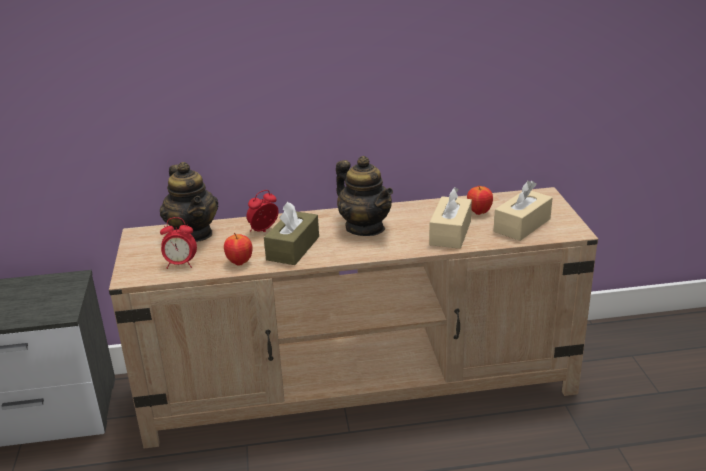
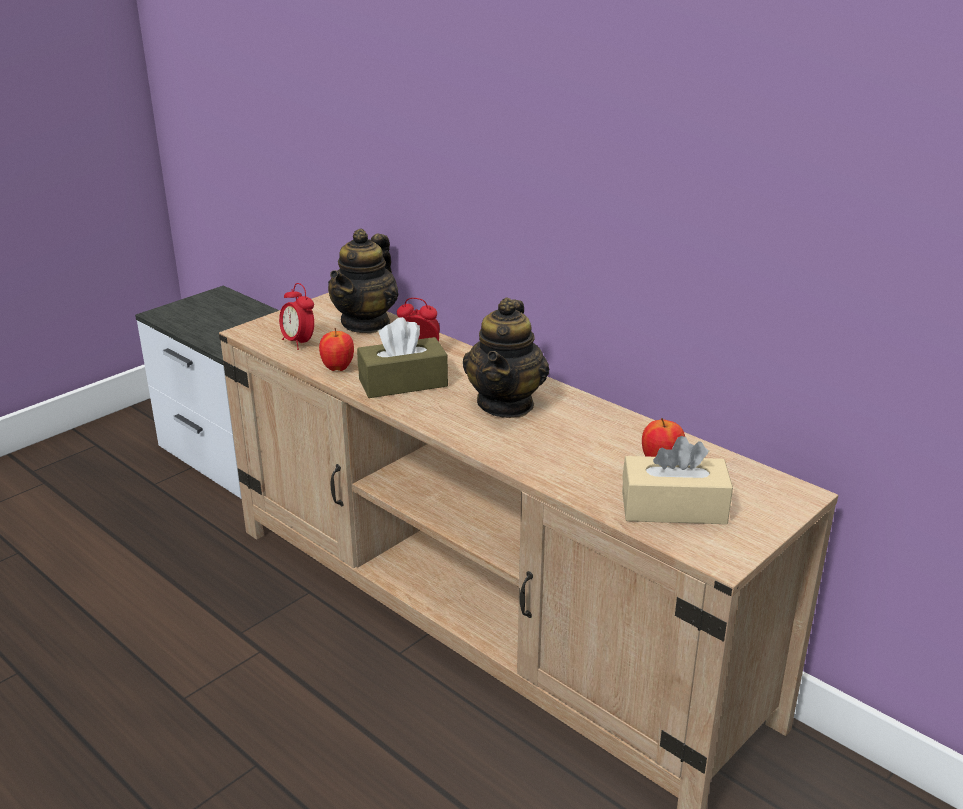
camera: 50 degrees right, 0 degrees up
beige tissue box [429,187,472,249] -> none

